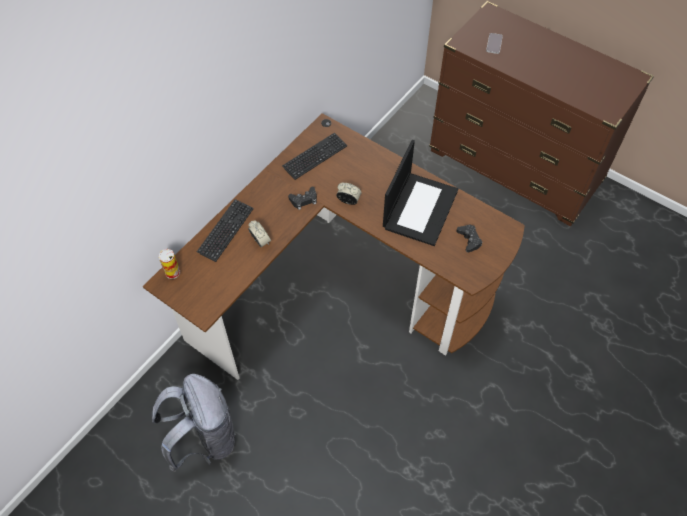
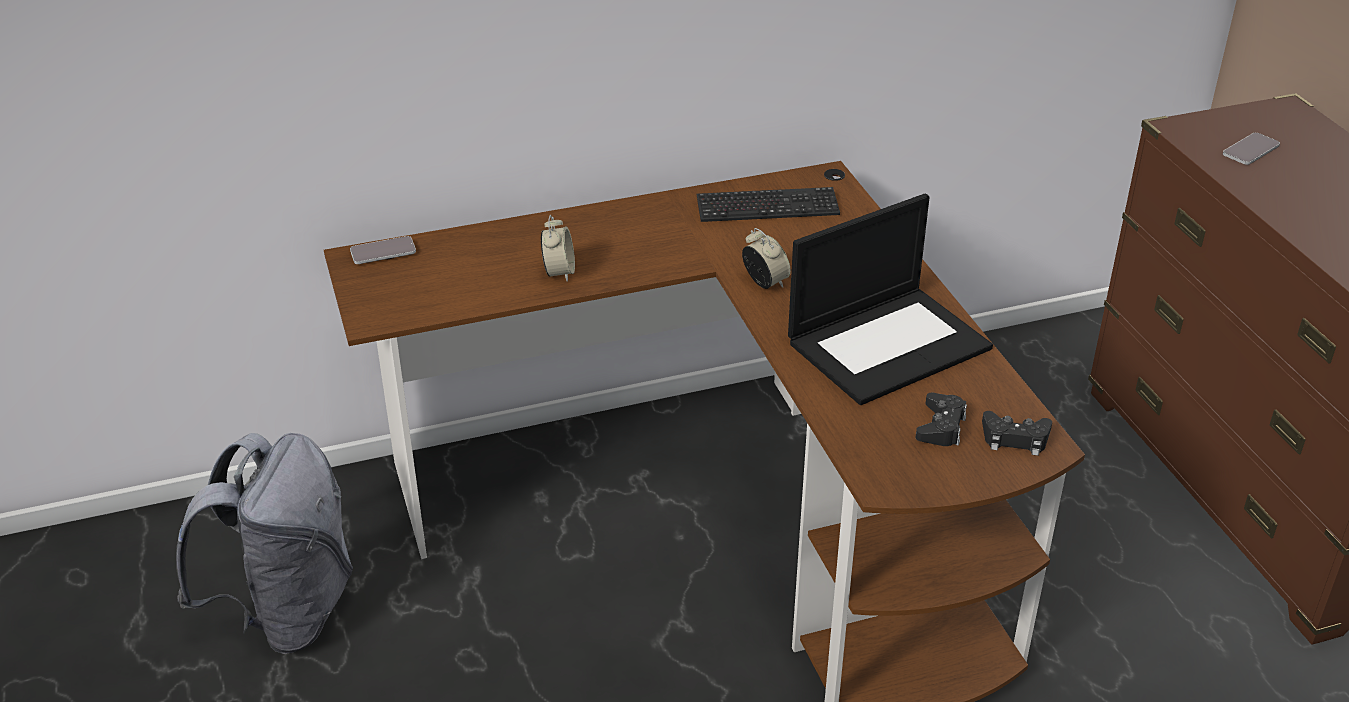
camera: 35 degrees right, 20 degrees down
can [159,249,180,279] -> phone [350,236,416,264]
keyboard [197,199,254,262] -> none
black game controller [288,187,317,210] -> black game controller moved to [982,411,1052,456]

